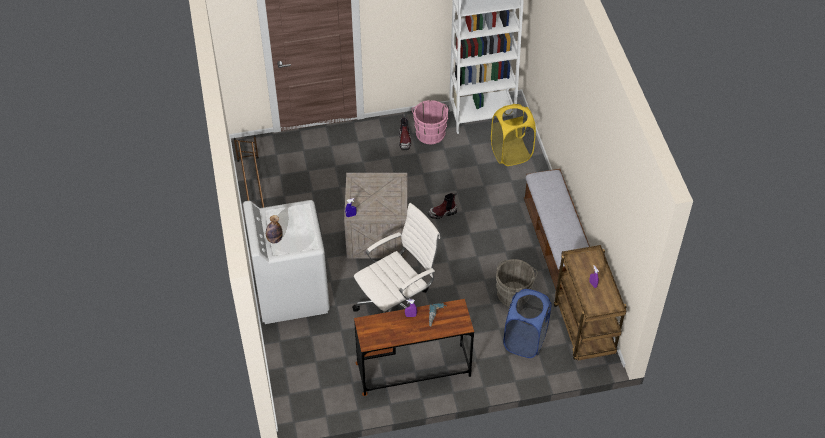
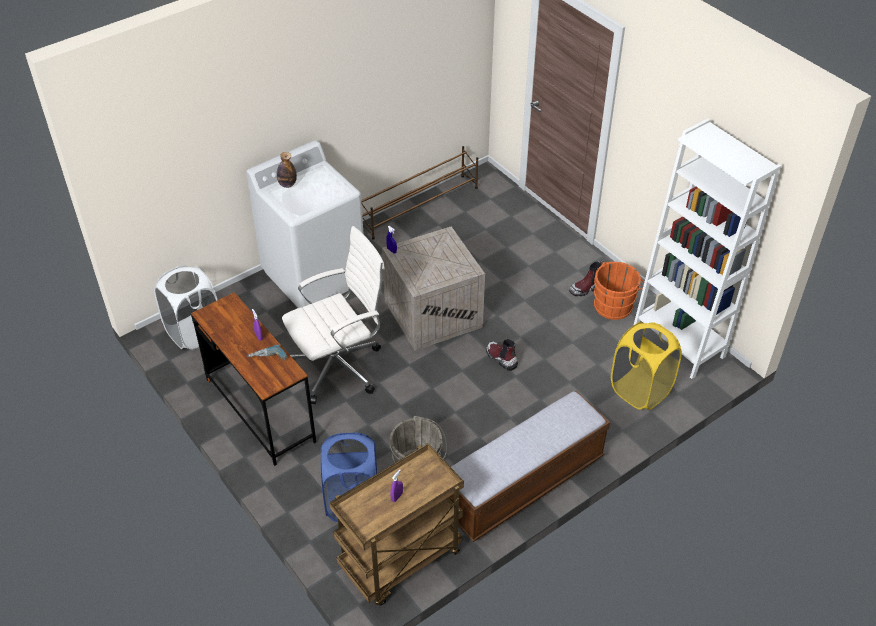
camera: 65 degrees right, 5 degrees down
white office chair [352,203,440,312] -> white office chair turned 60 degrees counterclockwise [282,226,385,404]
pink bucket [412,100,448,144] -> orange bucket [594,262,644,320]
none -> white laundry basket [154,265,218,350]

